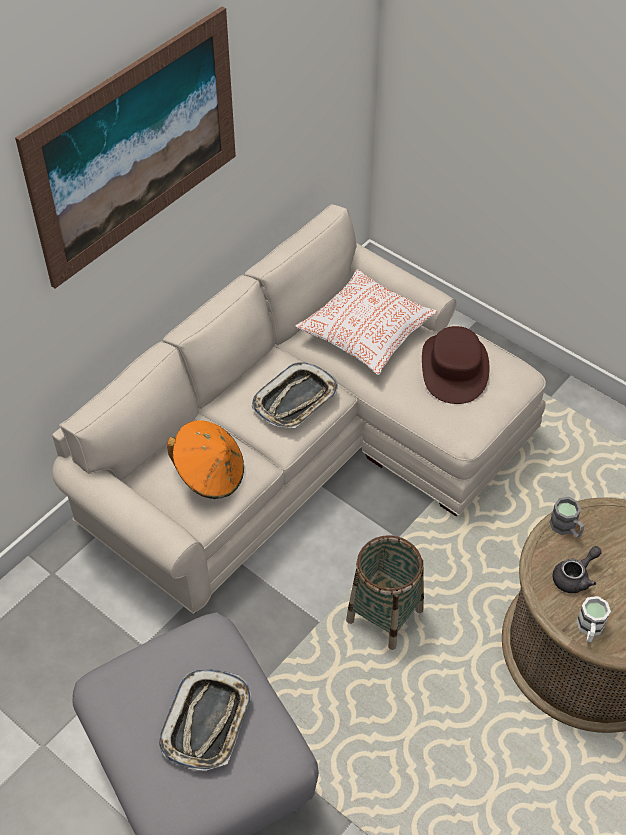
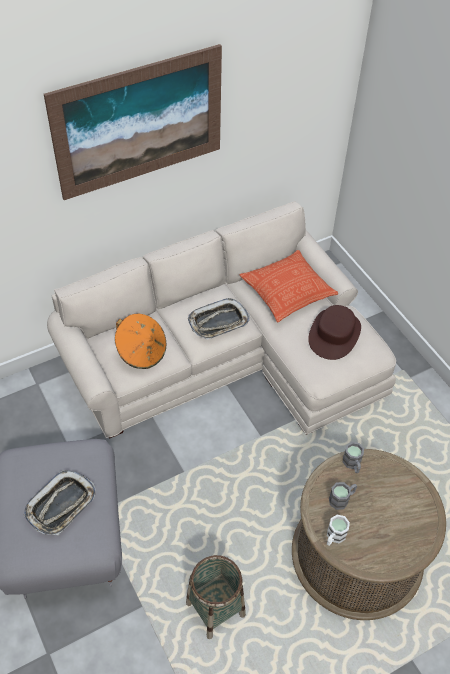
camera: 20 degrees right, 0 degrees up
white pillow [296,269,438,375] -> orange pillow [239,250,338,322]
basket [346,535,424,650] -> basket moved to [186,555,246,639]
grey teapot [553,546,602,593] -> grey mug [329,482,357,510]

